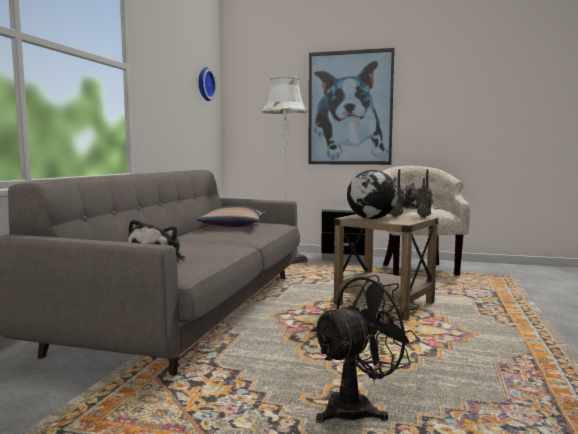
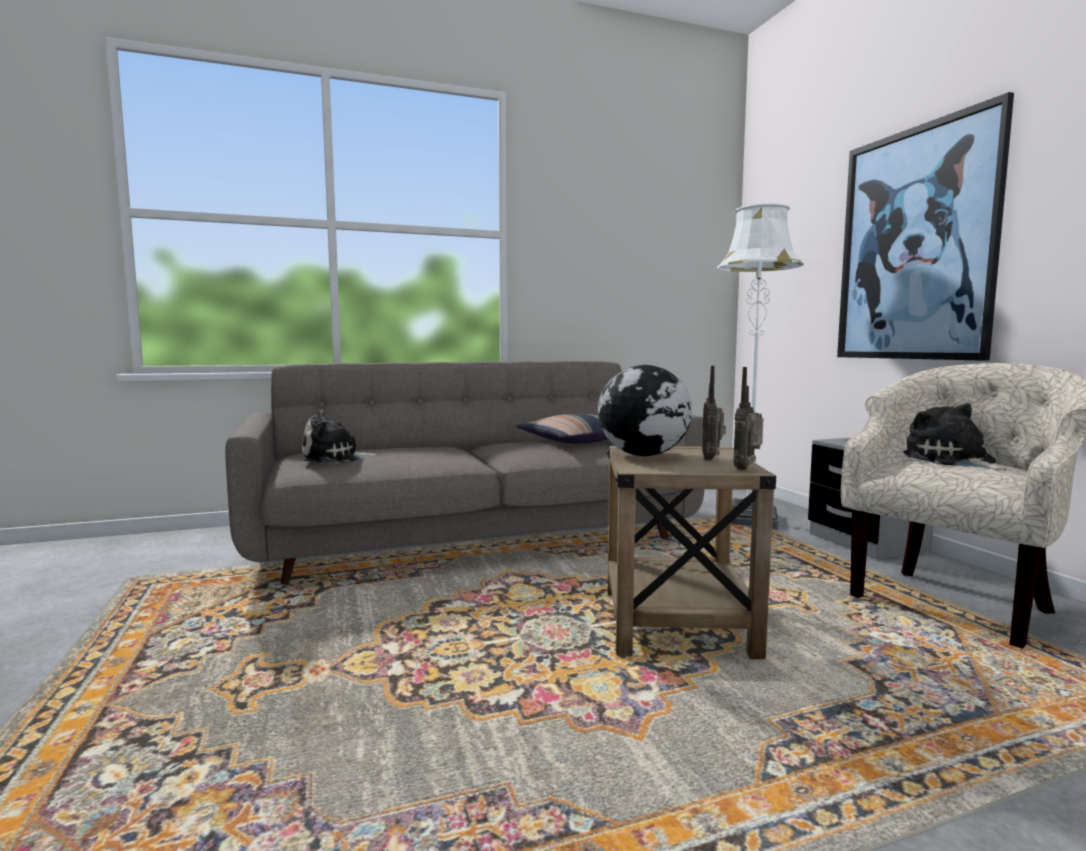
camera: 55 degrees right, 0 degrees up
wall clock [199,67,217,101] -> none
black fan [312,275,420,423] -> none

